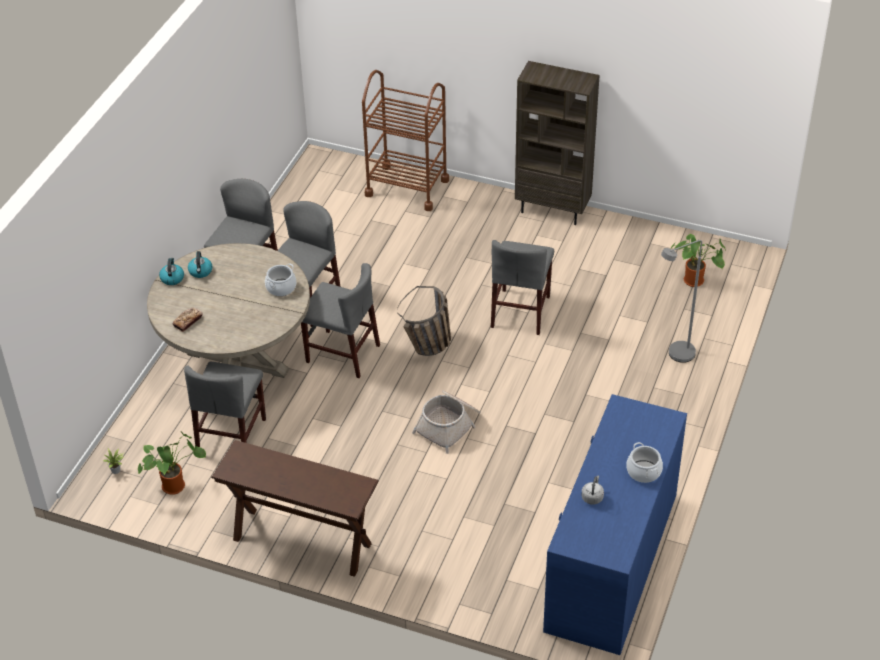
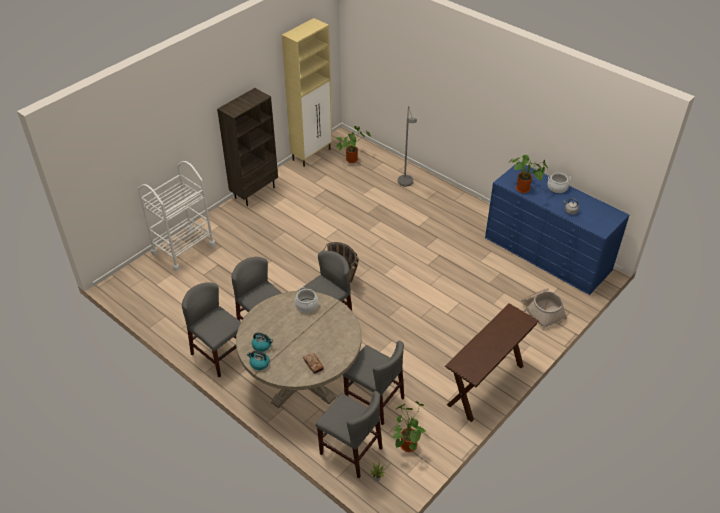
camera: 70 degrees left, 0 degrees up
brown cart [362,70,449,211] -> white cart [138,161,216,271]
basket [412,391,480,454] -> basket moved to [521,288,567,331]
grey chair [491,240,554,335] -> grey chair moved to [316,391,382,478]
none -> beige cabinet [282,18,332,167]
none -> potted plant [509,155,548,193]

